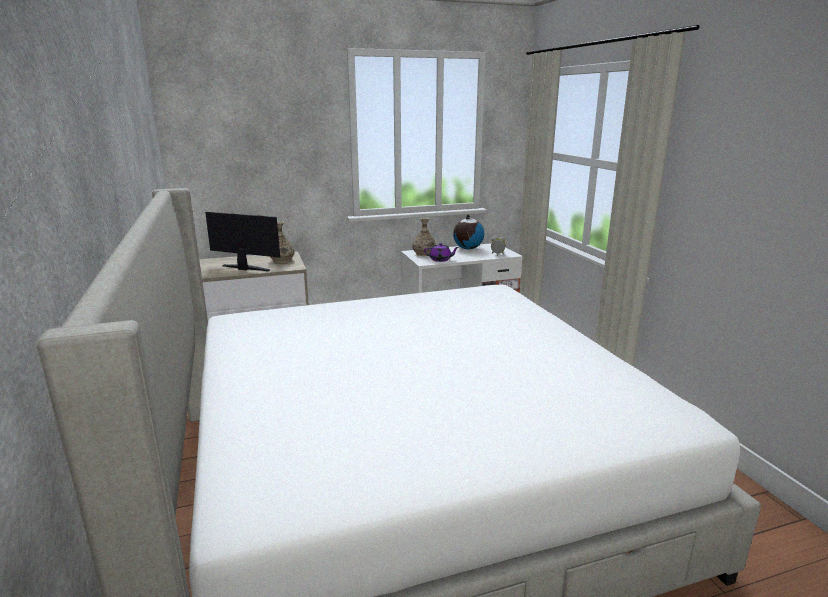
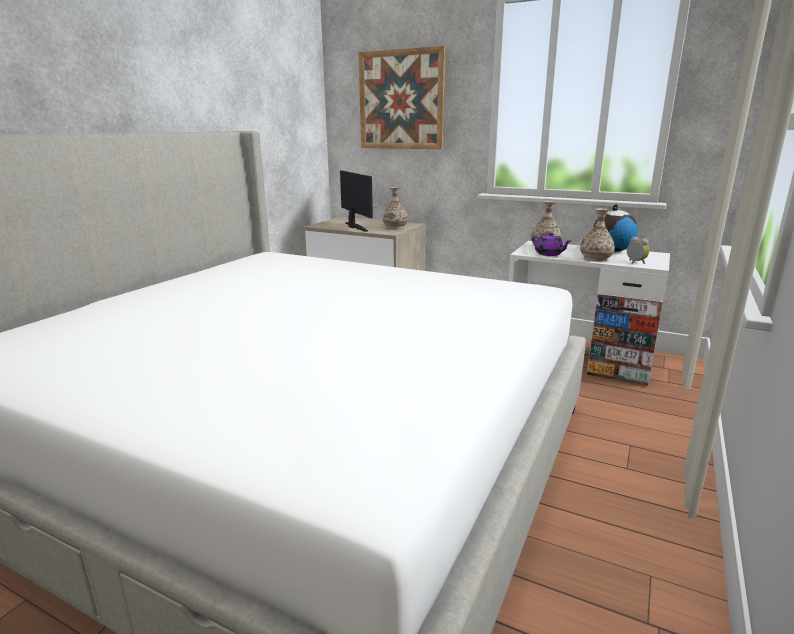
camera: 45 degrees right, 0 degrees up
none -> picture [358,46,446,149]
none -> vase [580,208,615,262]

